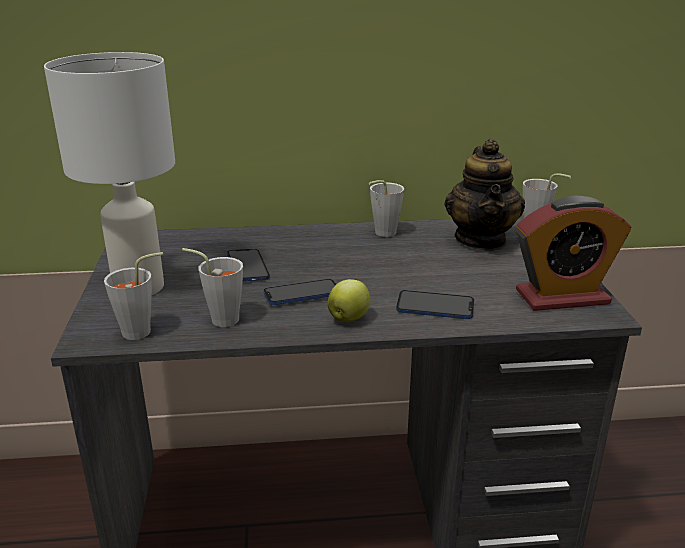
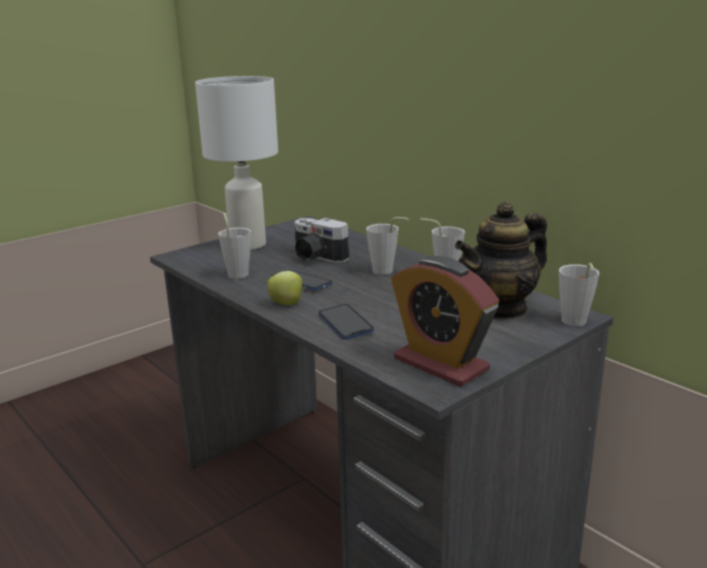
camera: 55 degrees right, 5 degrees down
grey cup [104,252,163,340] -> grey cup moved to [366,217,409,275]
phone [227,249,270,281] -> camera [294,218,349,263]

